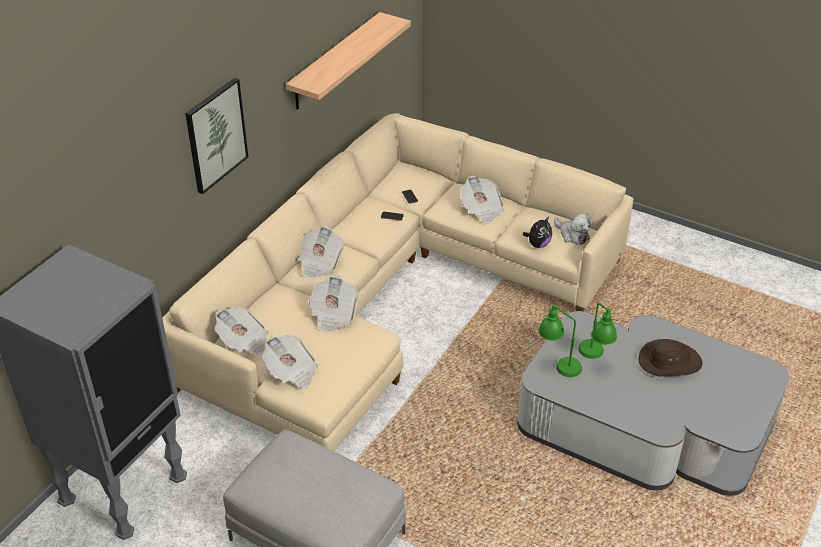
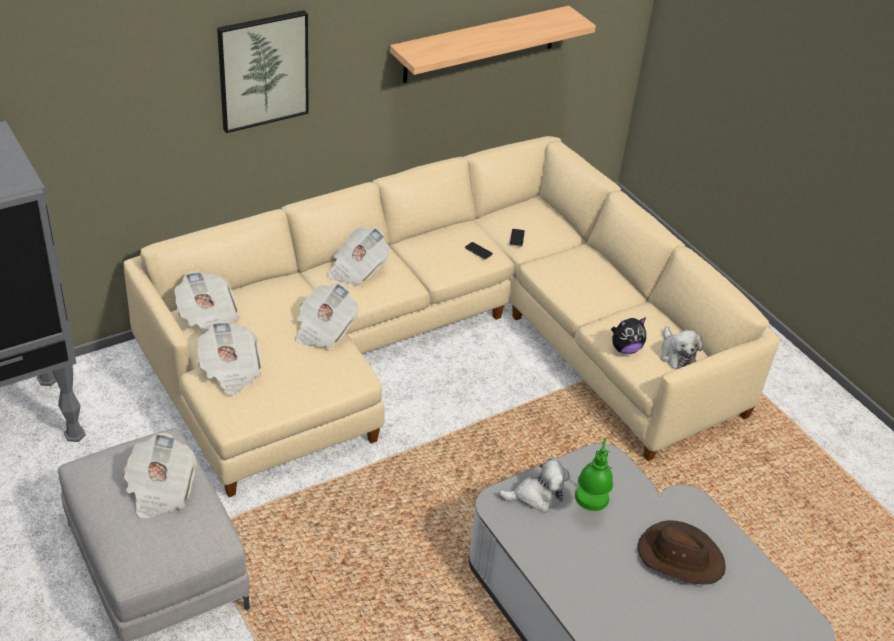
camera: 25 degrees right, 0 degrees up
newspaper [460,176,504,224] -> newspaper moved to [123,433,197,518]
green table lamp [538,304,582,377] -> plush toy [499,458,570,513]

